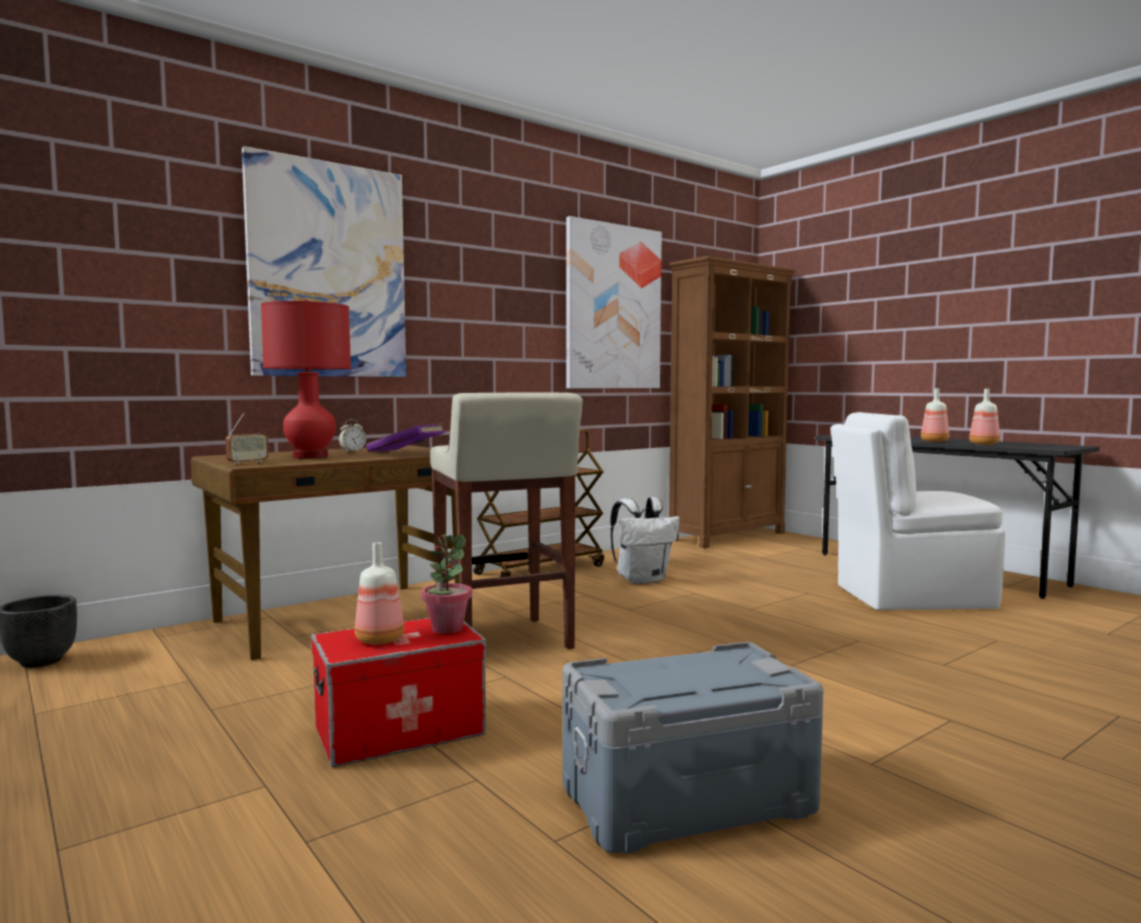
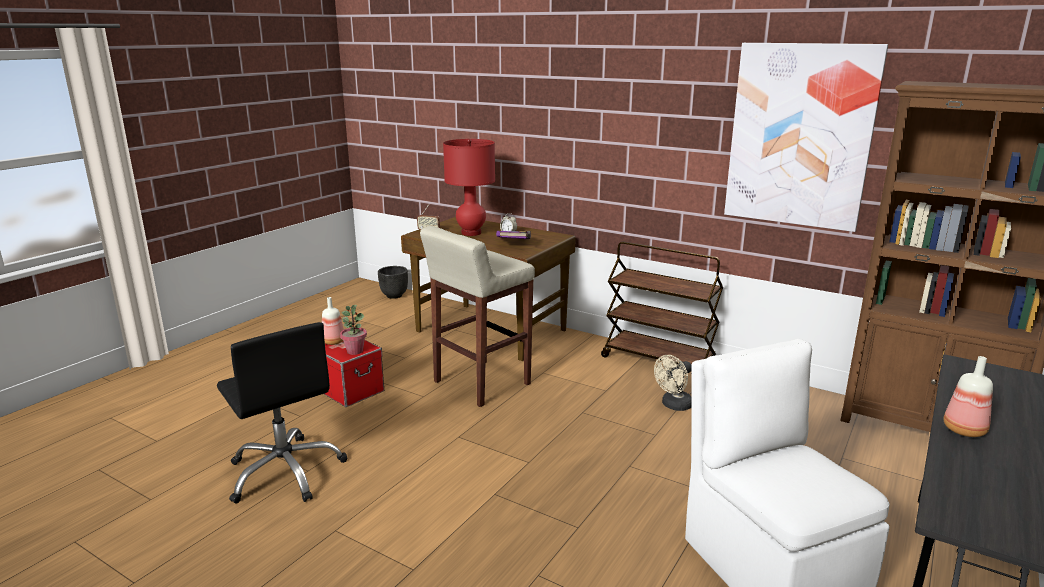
camera: 70 degrees right, 15 degrees up
picture [242,146,406,377] -> none
grey storage box [562,642,824,854] -> black office chair [217,322,347,504]
white backpack [610,497,680,584] -> beige fan [654,355,692,411]
bottle [969,389,1000,445] -> none

